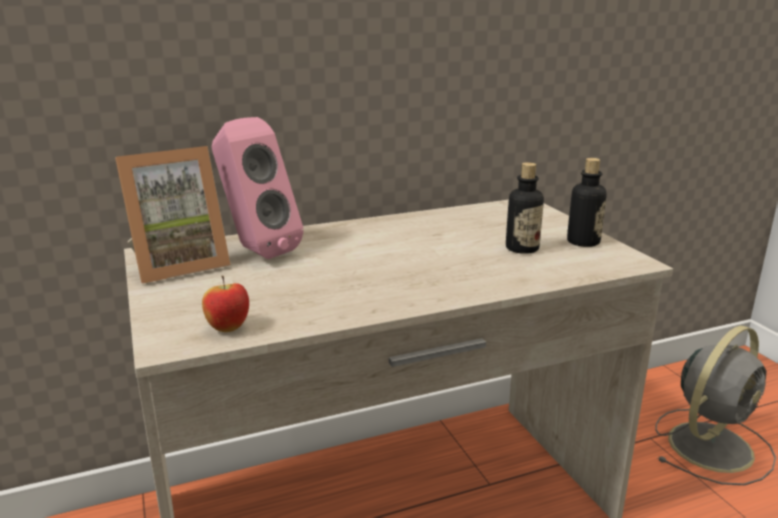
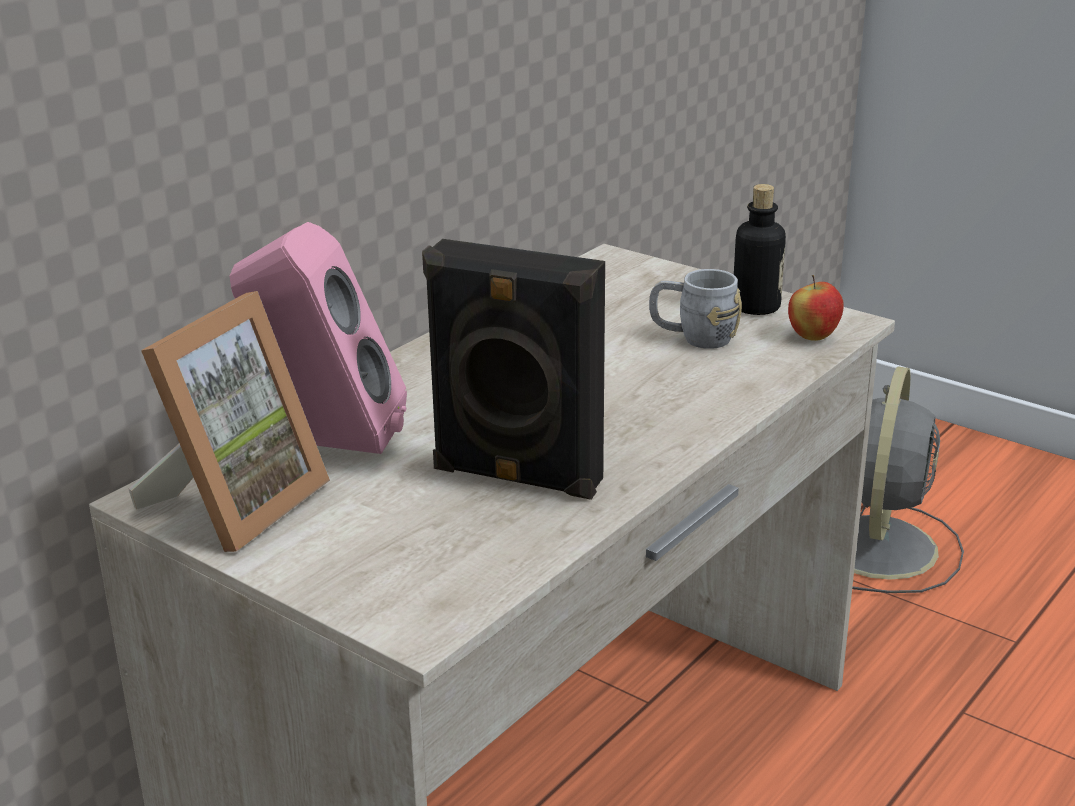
camera: 30 degrees left, 5 degrees up
apple [202,276,249,332] -> apple moved to [788,275,844,341]
bottle [506,162,544,254] -> grey mug [649,269,742,349]
none -> black speaker [422,239,605,500]

